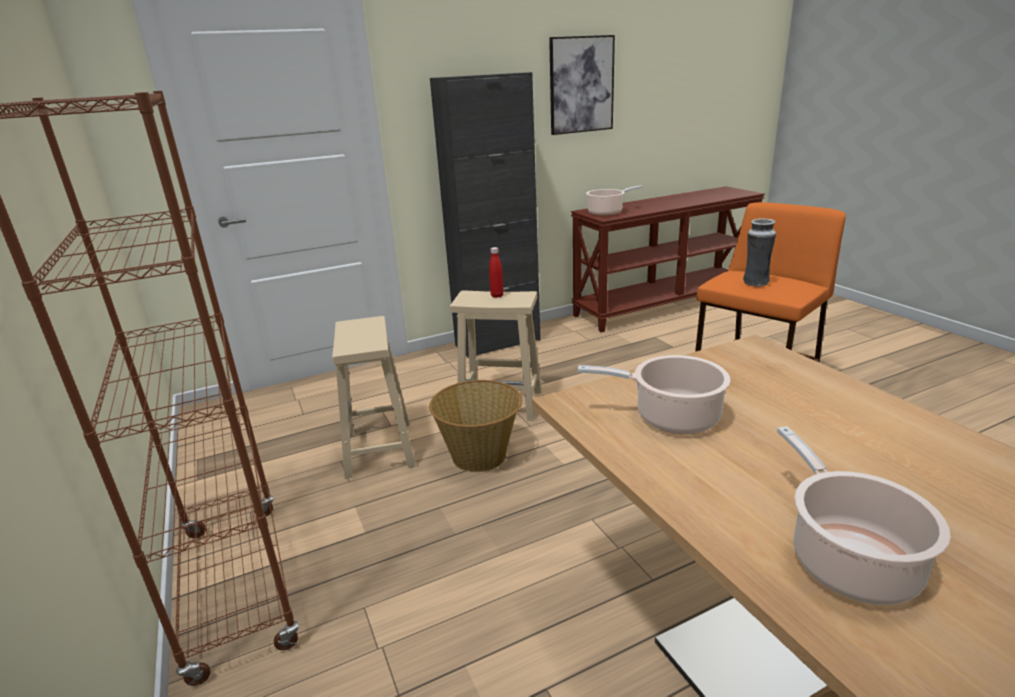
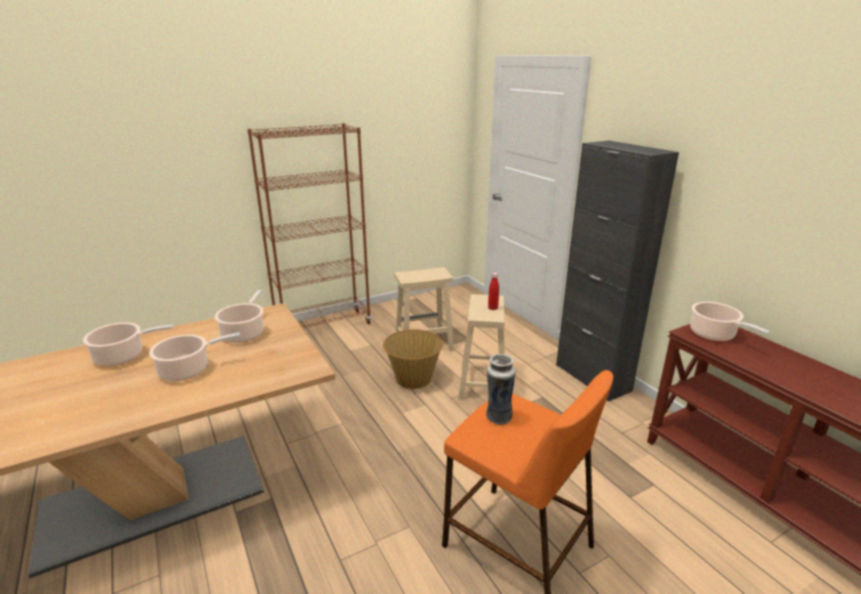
camera: 85 degrees right, 0 degrees up
picture [549,35,615,135] -> none
none -> cooking pot [149,333,240,381]

